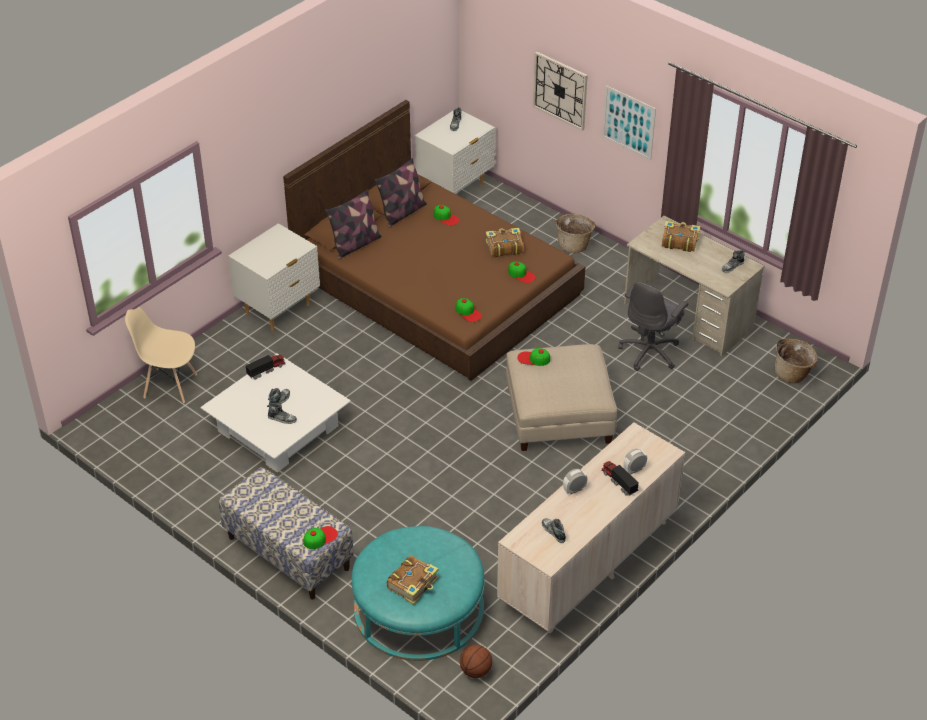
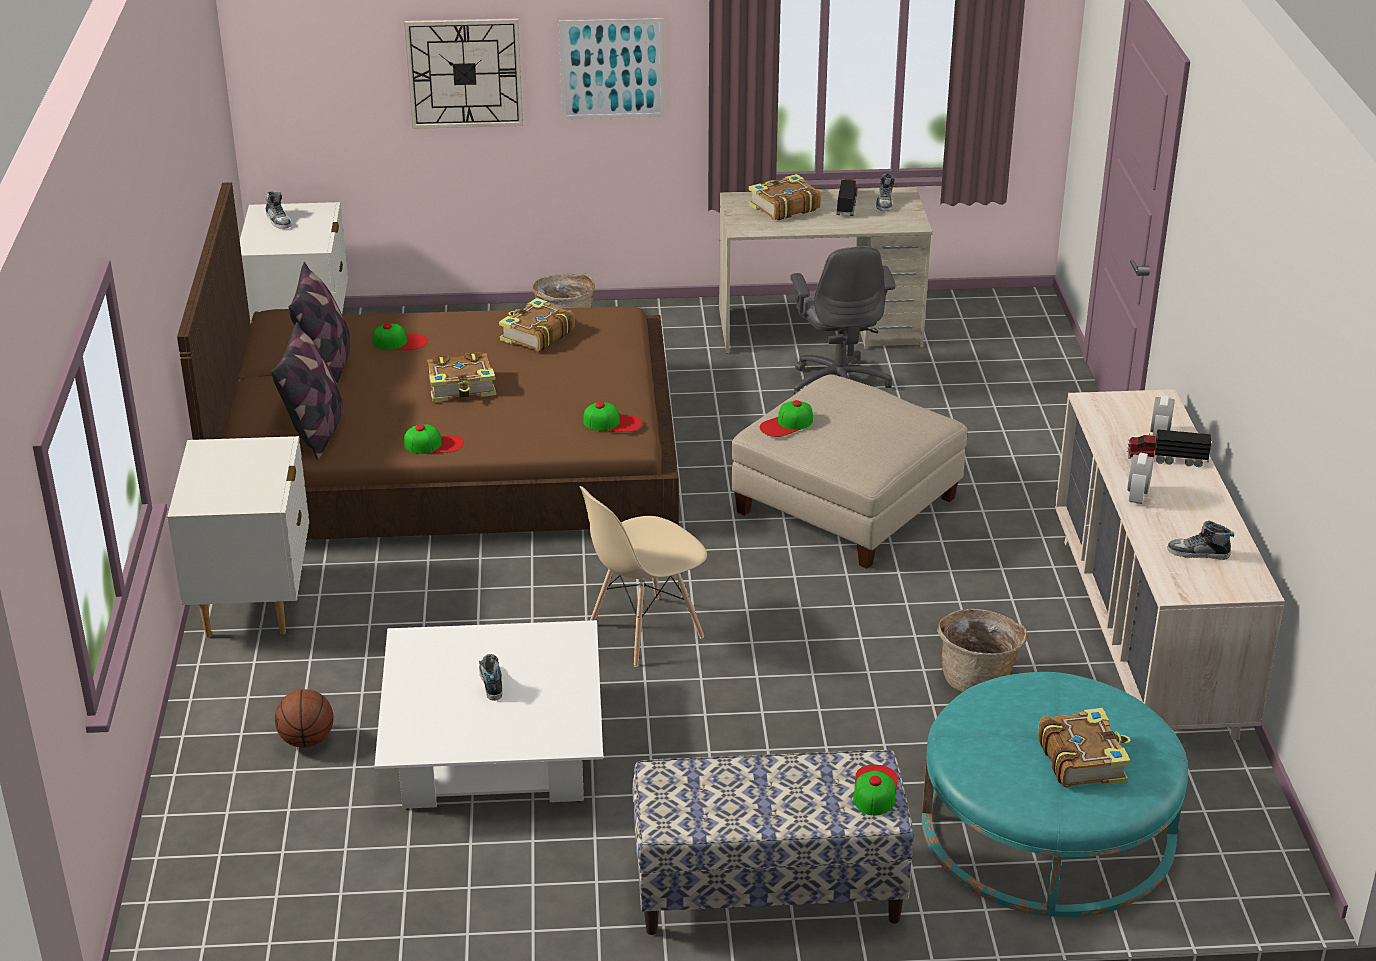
camera: 45 degrees left, 10 degrees down
beige chair [125,307,197,403] -> beige chair moved to [580,486,707,667]
toy truck [246,354,286,380] -> toy truck moved to [836,179,858,216]
shoe [267,402,297,424] -> none
basketball [460,645,492,678] -> basketball moved to [275,689,334,748]
cap [508,261,536,283] -> cap moved to [404,424,464,454]
basket [775,339,818,383] -> basket moved to [937,608,1027,693]
none -> book [427,352,496,402]

